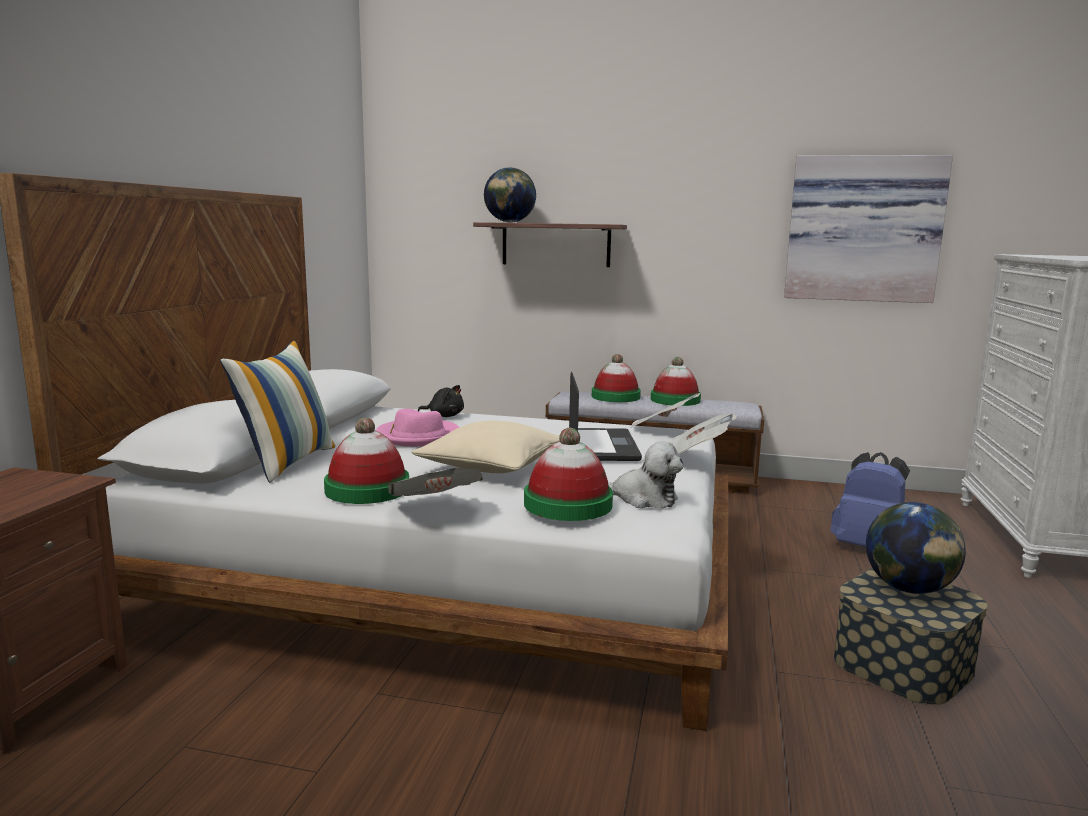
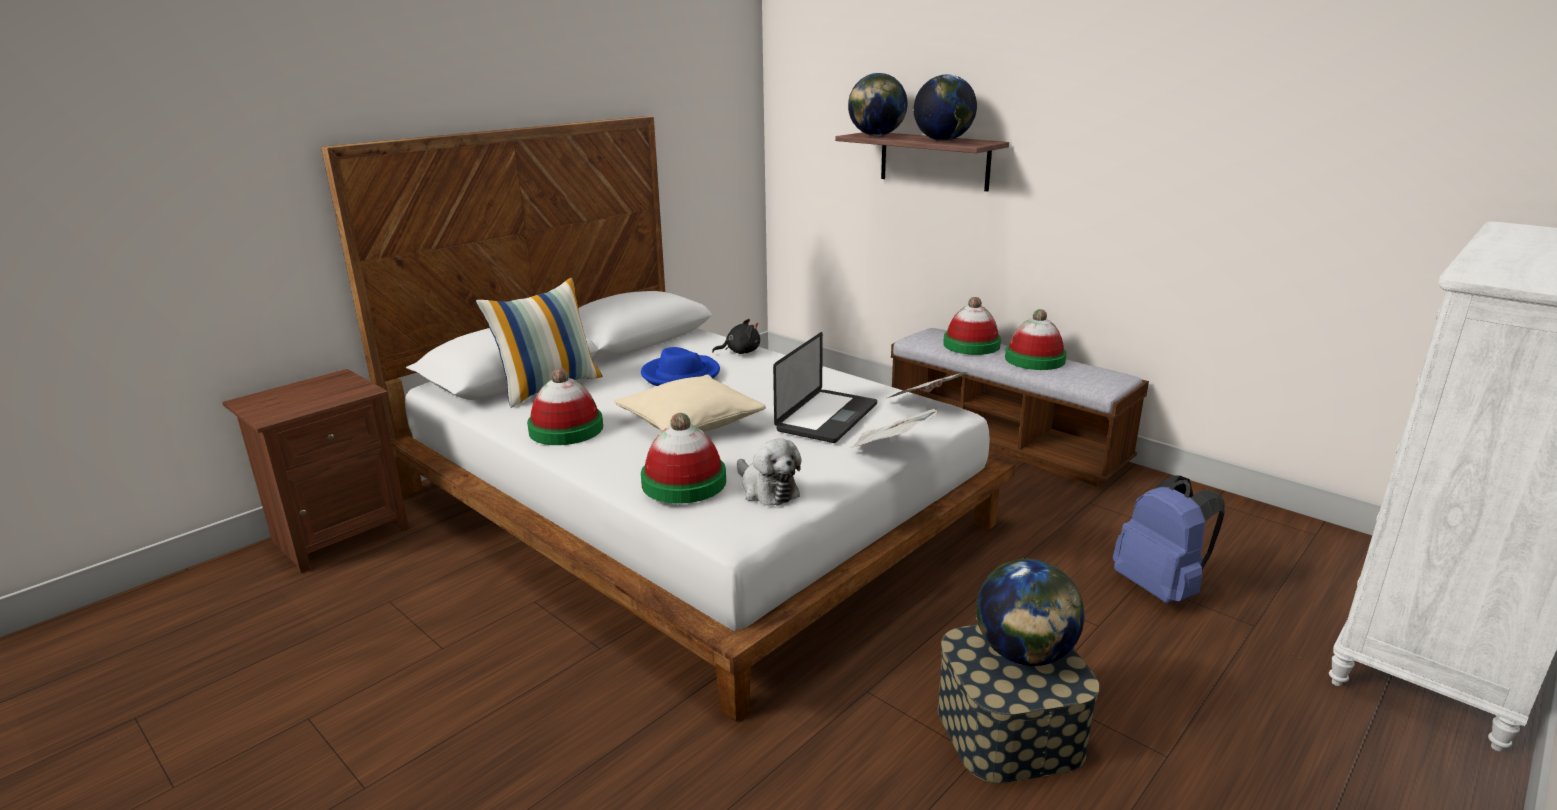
camera: 30 degrees right, 10 degrees up
pink hat [376,409,459,447] -> blue hat [641,347,720,386]
newspaper [388,468,483,496] -> none
black plush toy [418,385,464,417] -> black plush toy turned 60 degrees counterclockwise [712,319,760,354]
picture [784,155,953,303] -> none
none -> globe [914,74,977,141]

